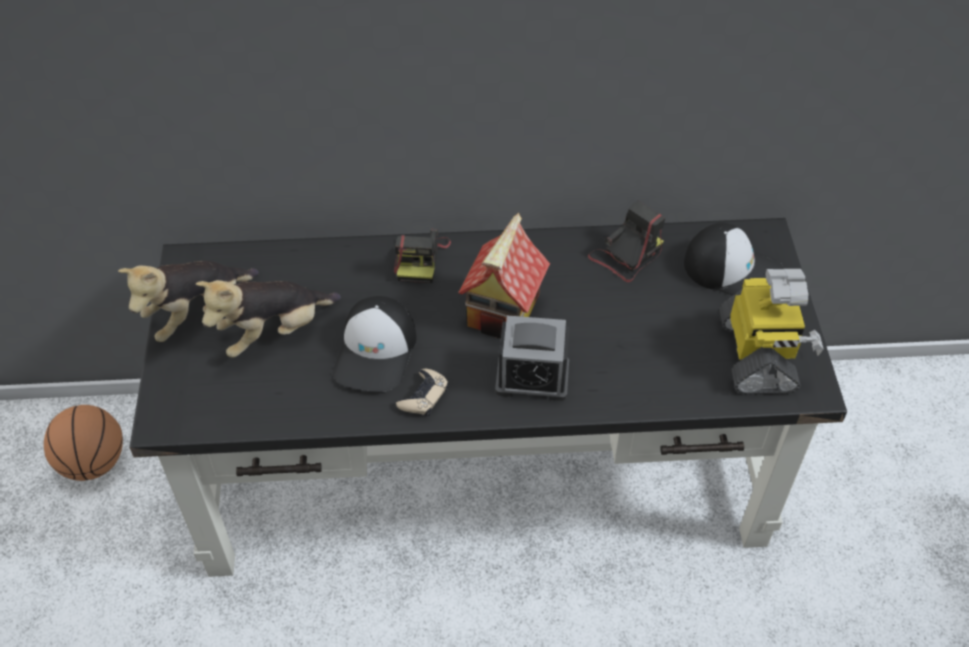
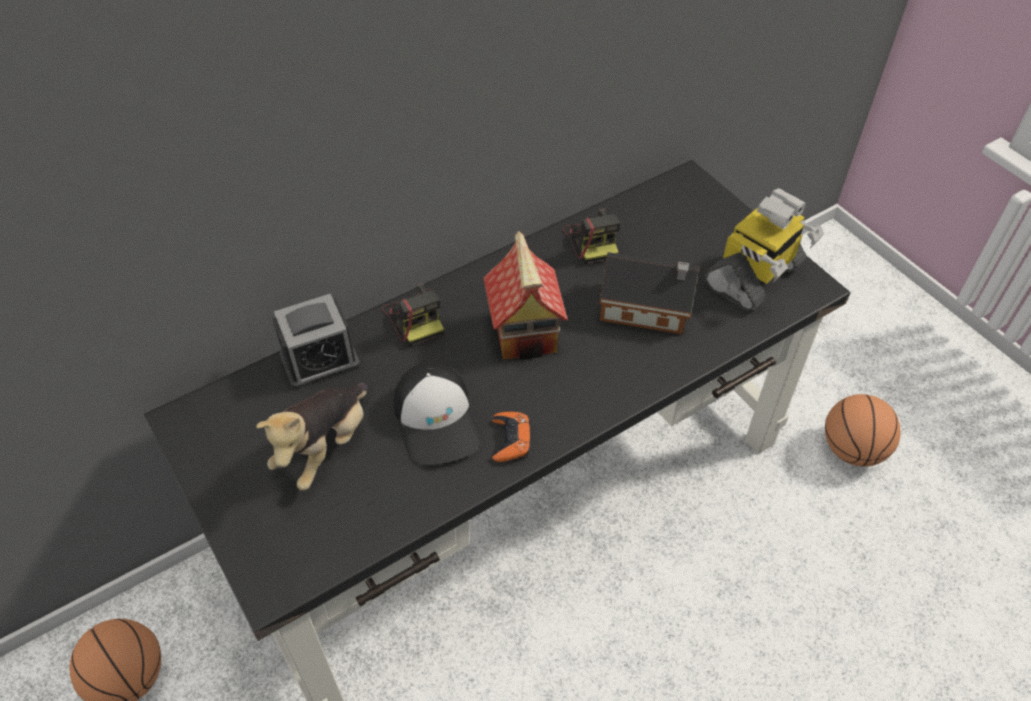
camera: 30 degrees left, 0 degrees up
plush toy [118,261,259,342] -> none
beige game controller [396,369,449,416] -> orange game controller [491,412,530,462]
alarm clock [495,316,569,401] -> alarm clock moved to [272,294,360,389]
camera [588,201,665,282] -> camera turned 150 degrees clockwise [563,208,620,265]
cap [684,223,785,296] -> none
toy robot [719,269,824,395] -> toy robot turned 75 degrees clockwise [705,188,824,312]
none -> toy house [600,252,699,334]
none -> basketball [825,394,901,467]

